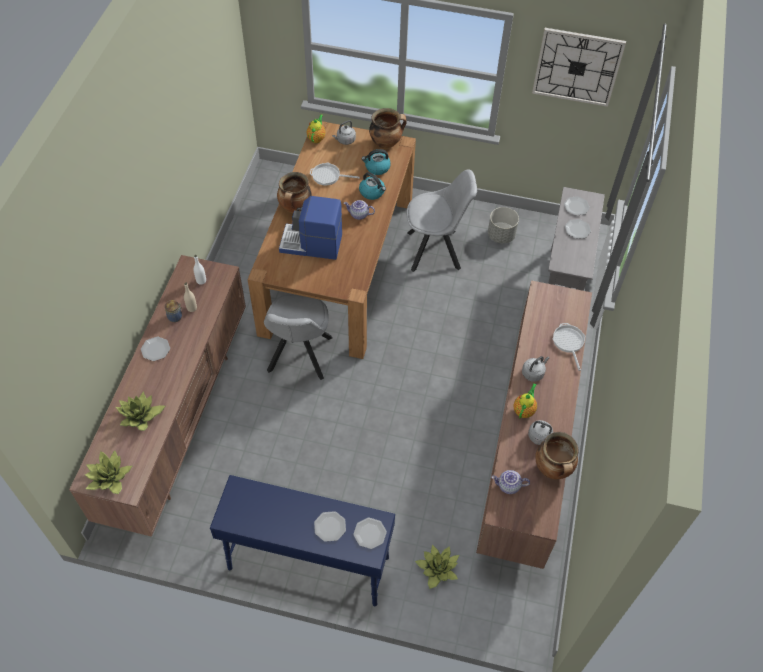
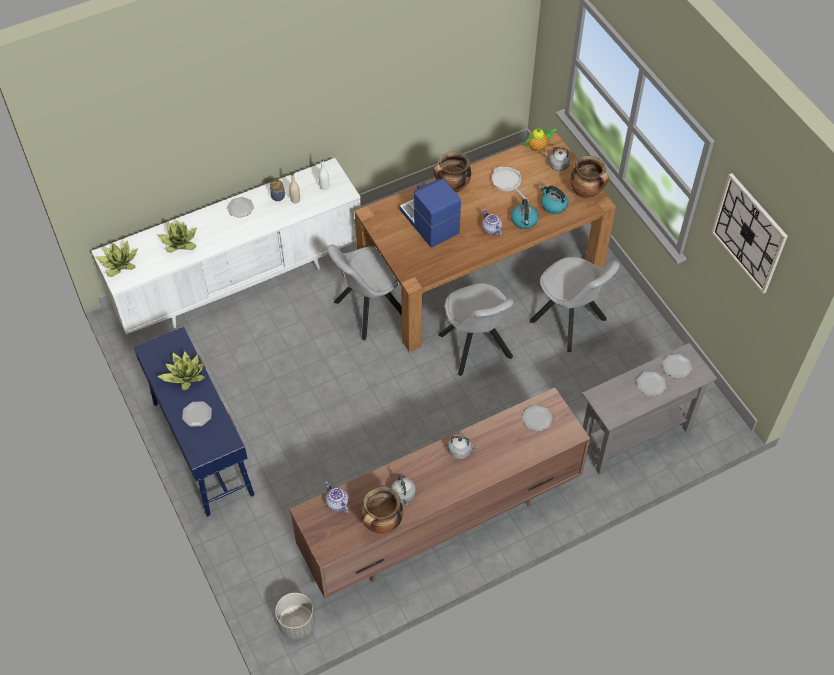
camera: 50 degrees right, 0 degrees up
brown cabinet [69,255,246,537] -> white cabinet [91,158,361,334]
plate [353,518,387,549] -> plate moved to [522,405,553,432]
potted plant [415,545,459,589] -> potted plant moved to [157,351,205,390]
grey planter [488,207,519,243] -> grey planter moved to [275,593,315,639]
teapot [514,383,537,419] -> none
frying pan [553,323,585,371] -> none
none -> grey chair [438,283,514,376]

